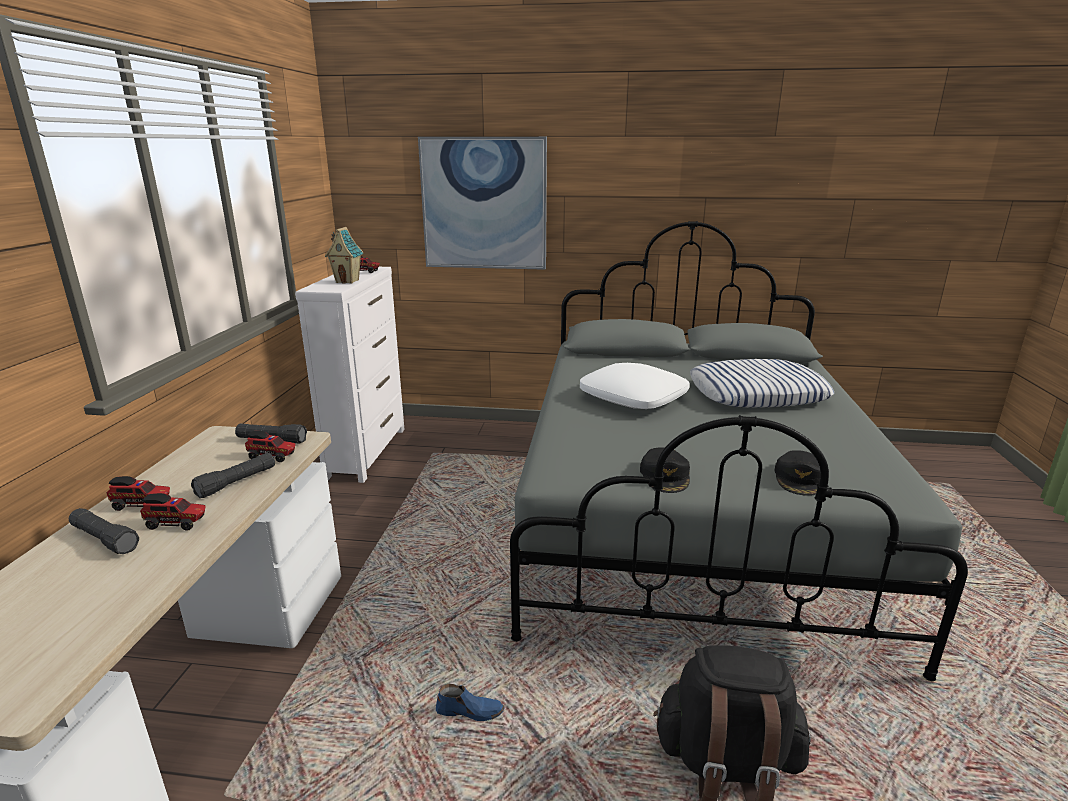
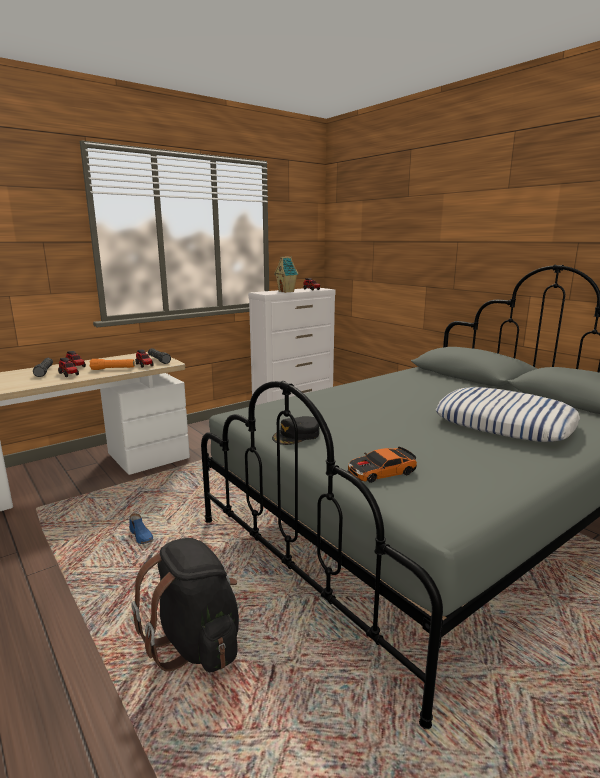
camera: 45 degrees right, 5 degrees down
black flashlight [191,453,275,498] -> orange flashlight [90,359,135,370]
picture [418,137,547,270] -> none
white pillow [580,363,690,409] -> none
black cap [774,450,821,496] -> toy car [347,447,417,483]

